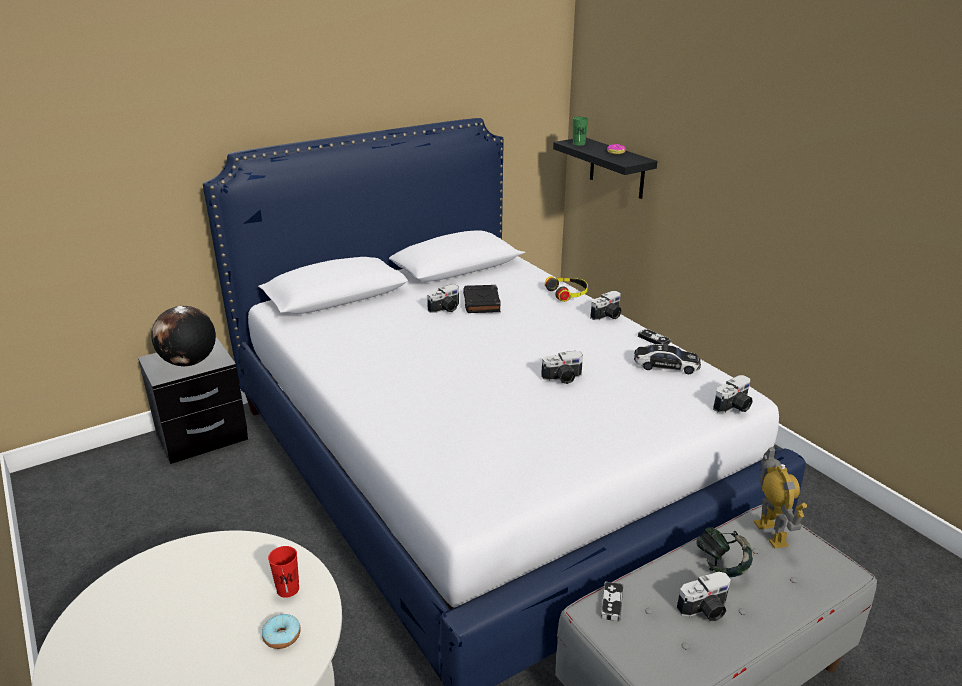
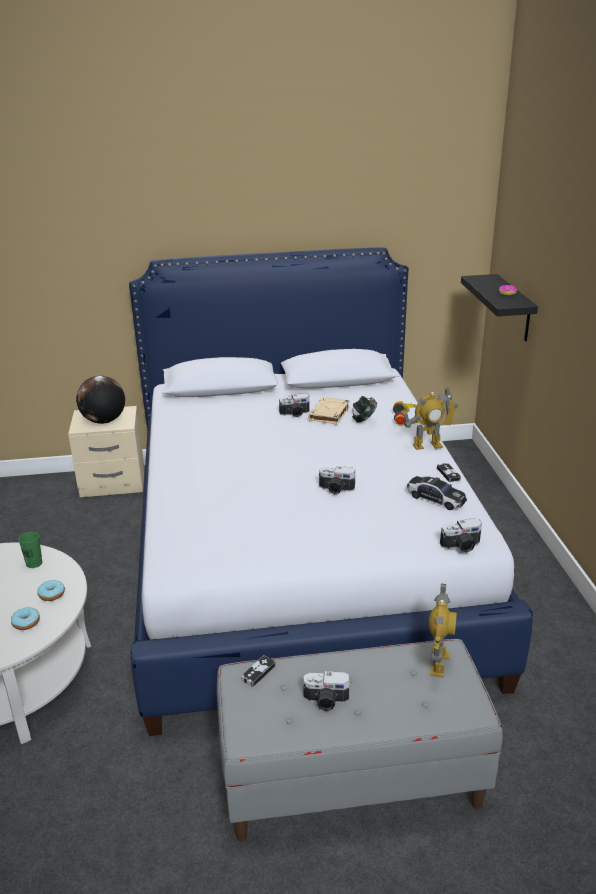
camera: 25 degrees right, 0 degrees up
black nightstand [138,338,248,464] -> beige nightstand [68,406,144,497]
red cup [268,546,299,598] -> donut [37,580,65,601]
black book [463,285,501,313] -> beige book [308,397,350,425]
green cup [573,117,588,146] -> green cup moved to [18,532,42,568]
camera [590,291,622,320] -> toy robot [401,387,458,450]
headphones [696,527,753,577] -> headphones moved to [352,396,377,422]

